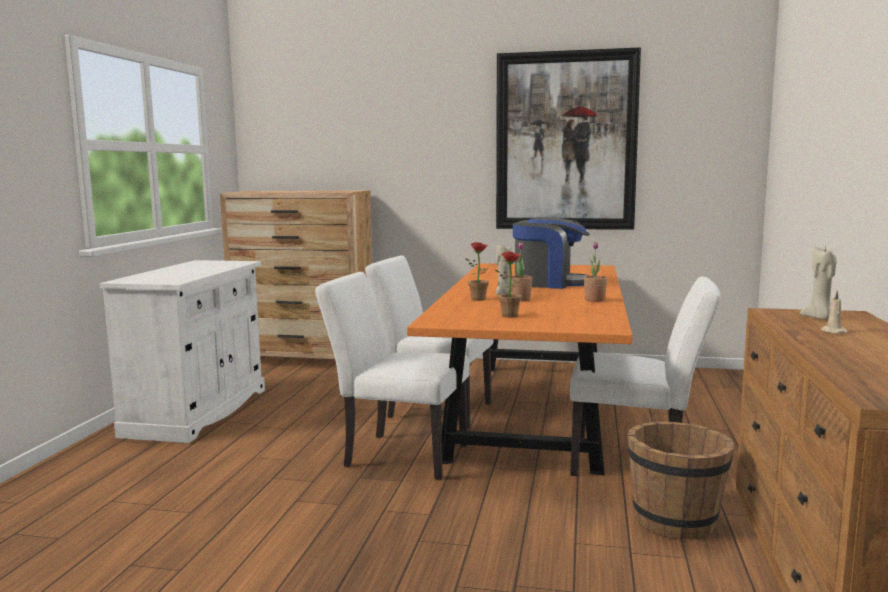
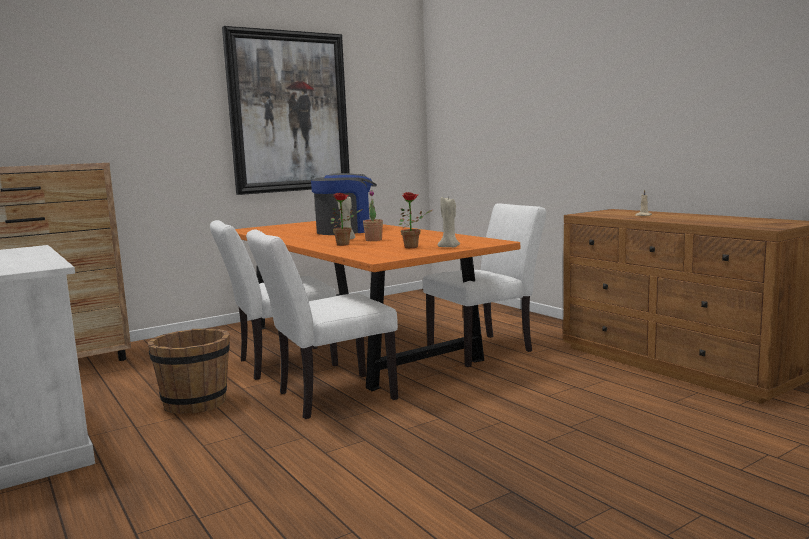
camera: 45 degrees left, 0 degrees up
potted plant [584,242,607,302] -> none
brown bucket [627,422,734,540] -> brown bucket moved to [147,329,230,414]
beige candle [800,247,837,320] -> beige candle moved to [438,197,460,247]

